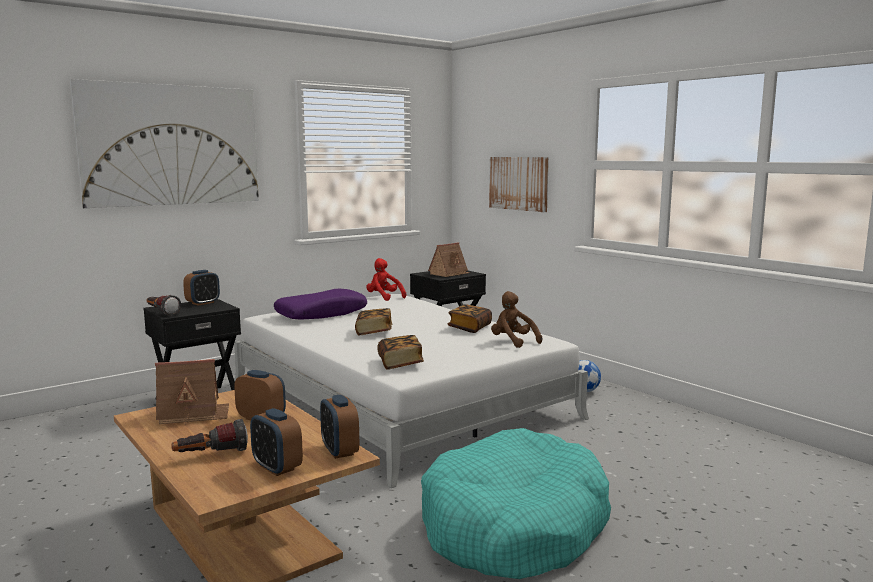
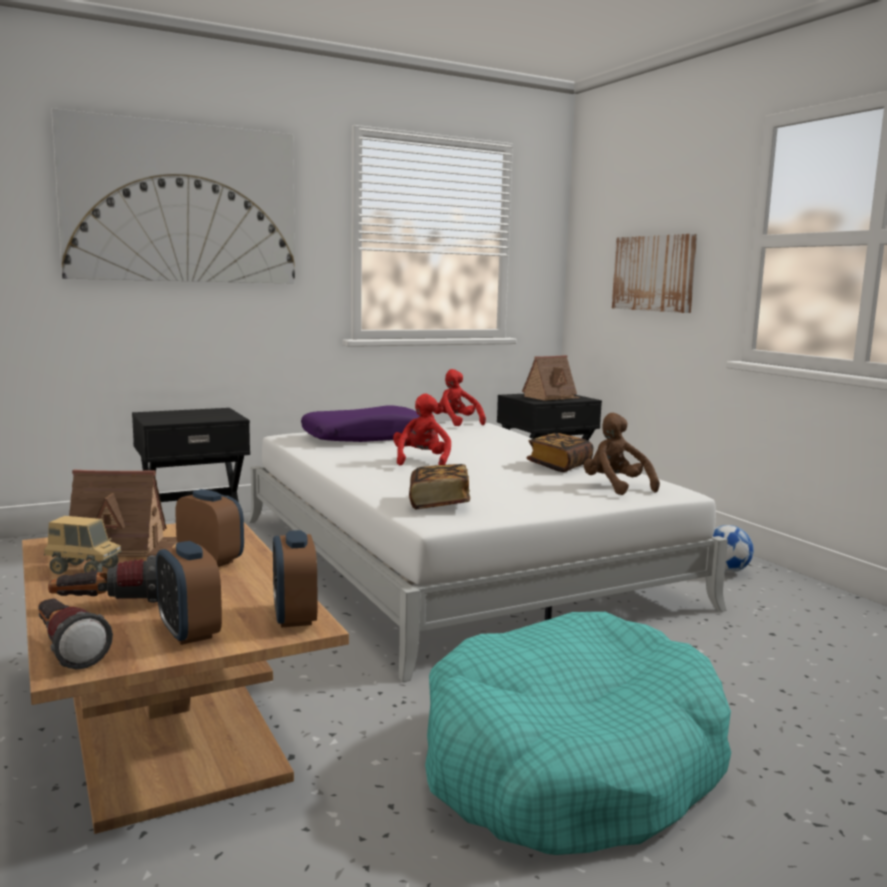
camera: 10 degrees right, 0 degrees up
flashlight [146,295,181,316] -> flashlight moved to [38,599,113,670]
alarm clock [183,270,220,306] -> none
book [355,308,392,335] -> red plush toy [393,394,451,465]
none -> toy truck [44,516,122,574]

